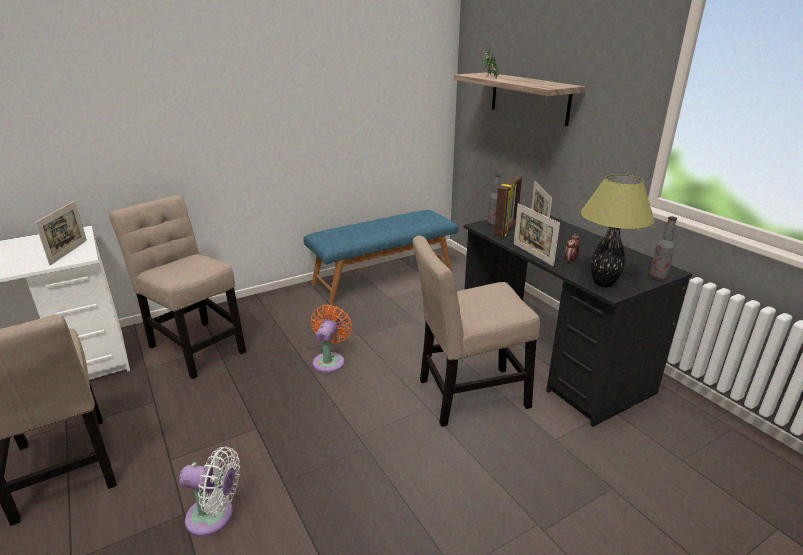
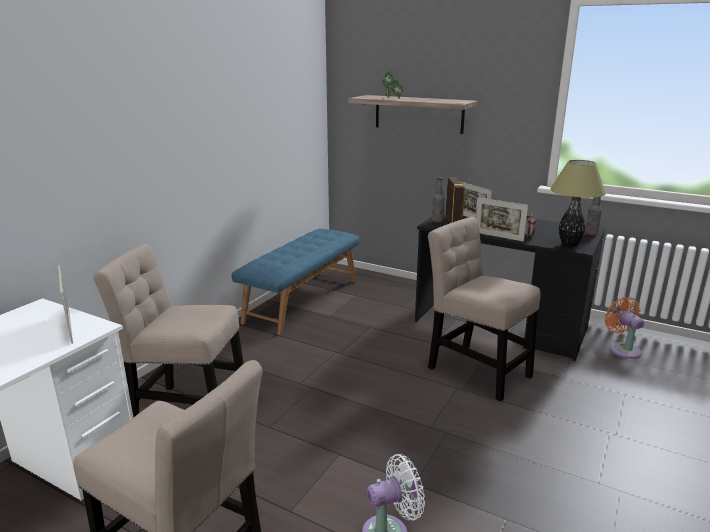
camera: 30 degrees left, 5 degrees down
orange fan [311,305,352,373] -> orange fan moved to [604,297,644,359]
beige chair [413,236,540,427] -> beige chair turned 90 degrees clockwise [428,217,541,401]

